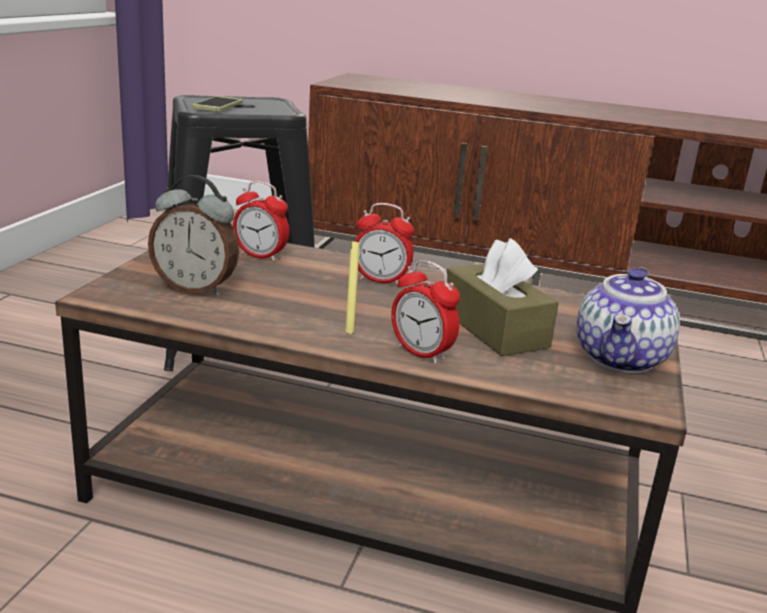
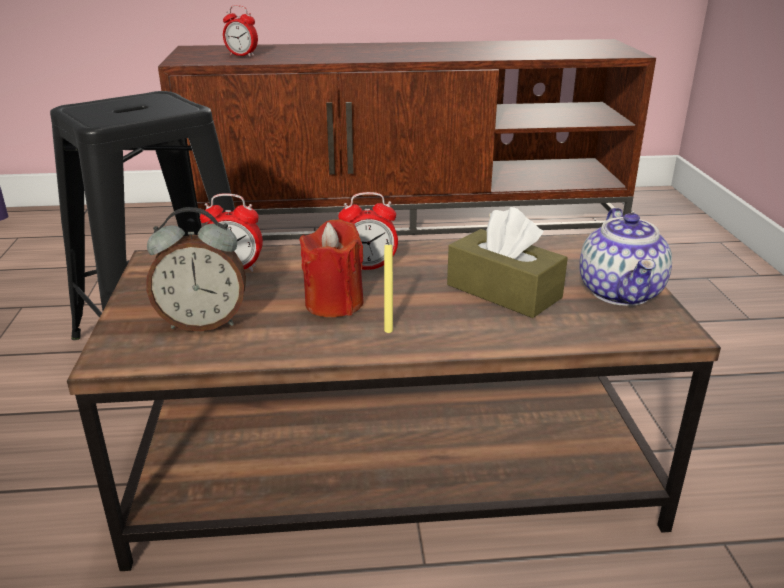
camera: 20 degrees left, 5 degrees up
phone [192,96,243,112] -> none
alarm clock [391,260,460,364] -> alarm clock moved to [223,5,258,57]
none -> red candle [300,219,364,317]

